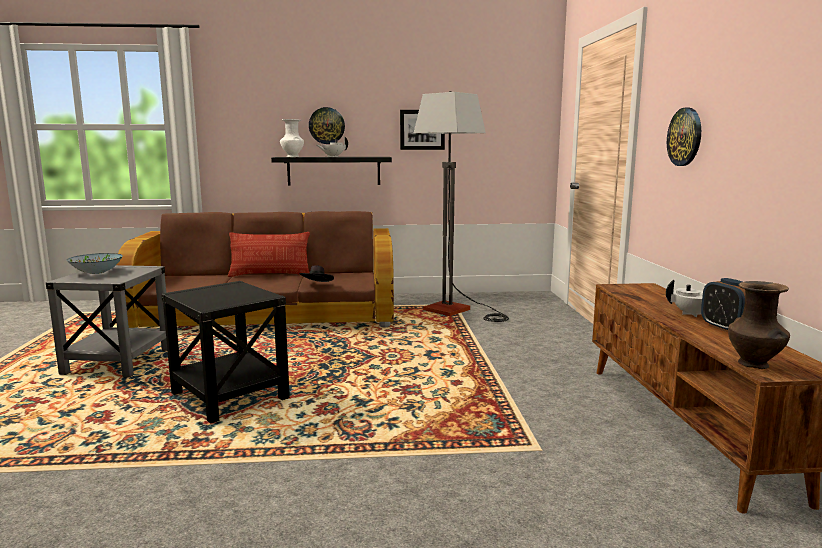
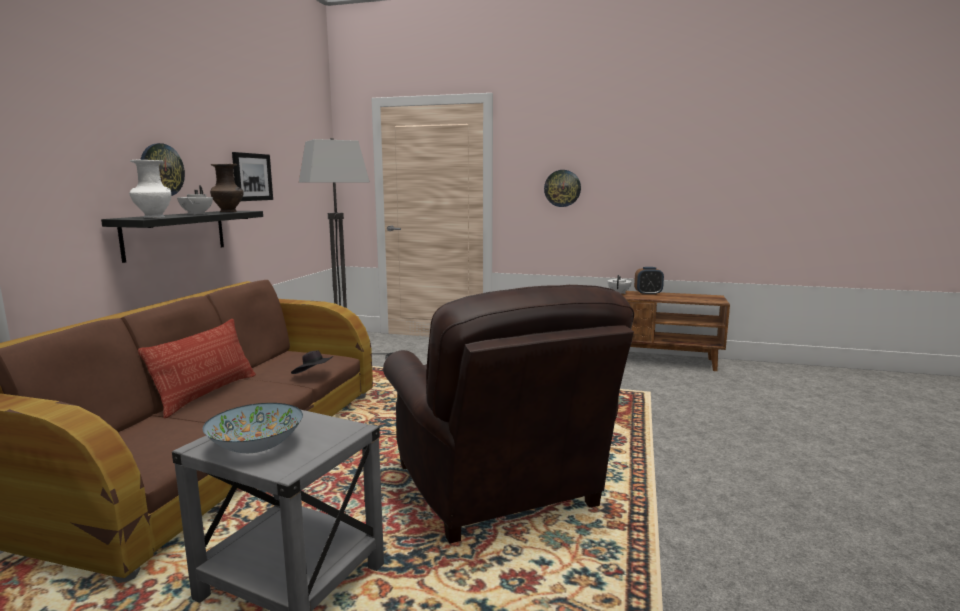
camera: 70 degrees left, 0 degrees up
black side table [161,281,290,423] -> brown armchair [383,285,634,544]
brown vase [728,281,790,369] -> brown vase moved to [210,164,244,212]

